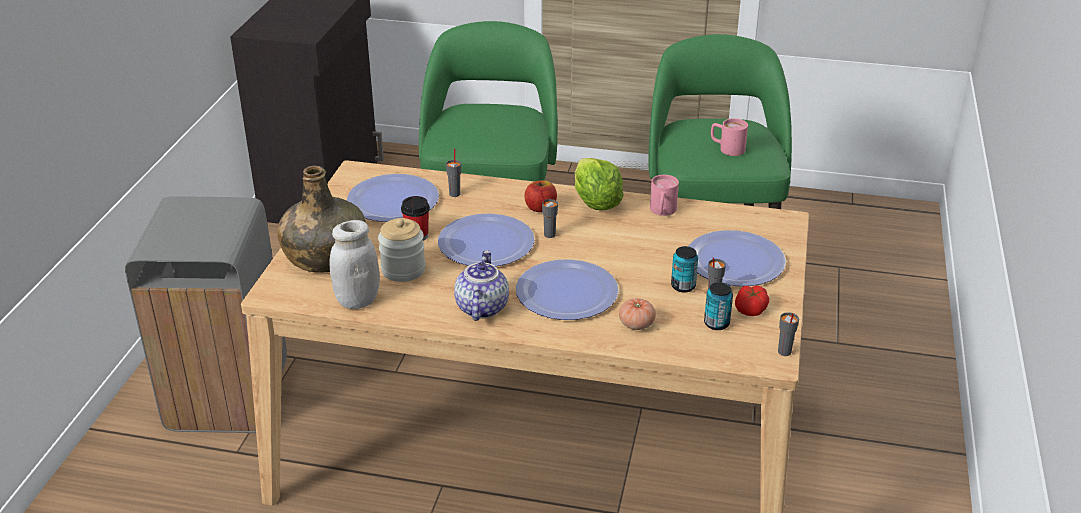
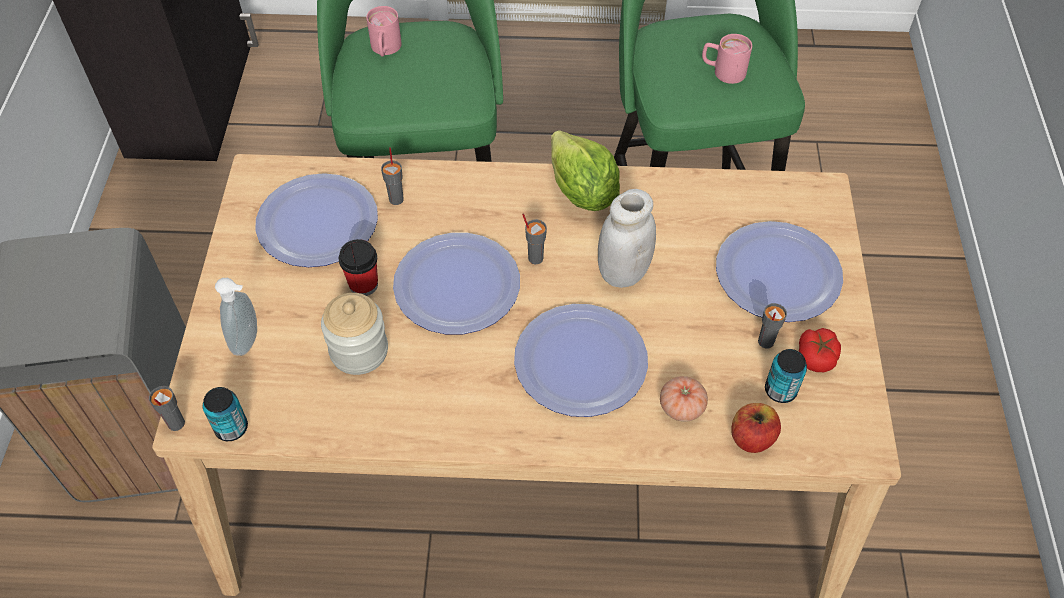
camera: 10 degrees left, 20 degrees up
green bottle [277,165,366,273] -> soap dispenser [215,278,257,356]
white jar [330,220,380,309] -> white jar moved to [598,189,656,288]
teapot [454,250,509,321] -> none
apple [524,180,557,212] -> apple moved to [731,403,781,453]
pink mug [650,175,679,216] -> pink mug moved to [366,6,402,56]
can [671,246,698,292] -> can moved to [203,387,248,441]
grey cup [778,312,799,356] -> grey cup moved to [149,386,185,431]

